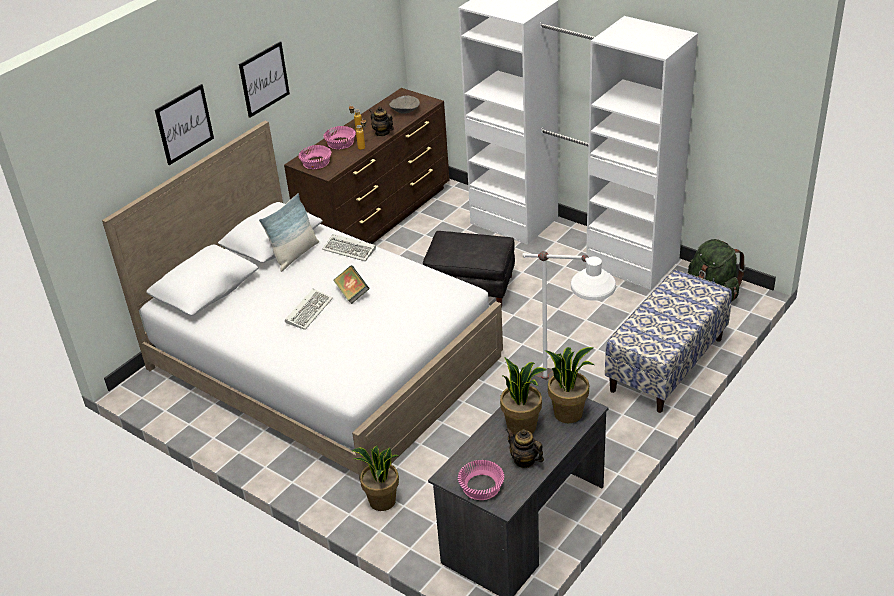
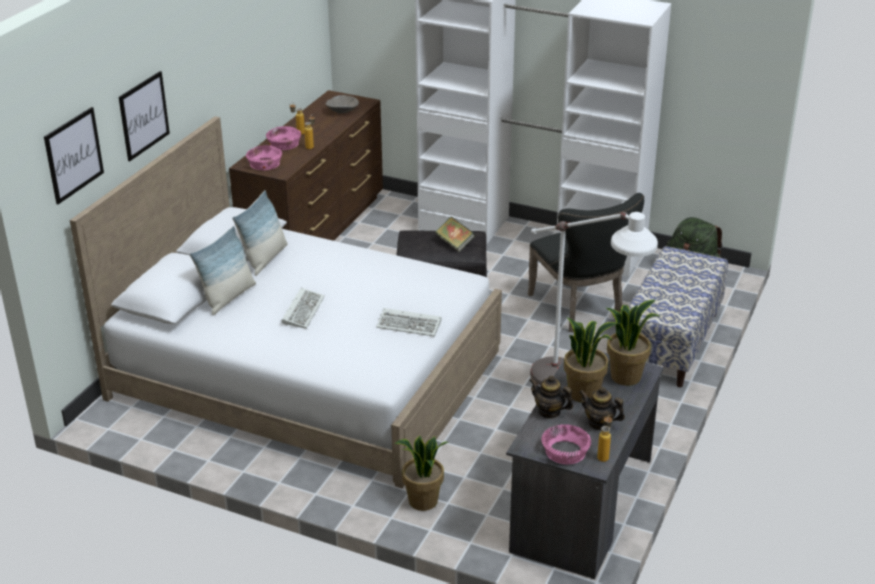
camera: 15 degrees left, 5 degrees down
picture [239,41,290,118] -> picture moved to [44,107,104,204]
keyboard [322,234,376,261] -> keyboard moved to [376,308,441,337]
book [333,265,370,304] -> book moved to [435,216,475,252]
teapot [369,106,394,137] -> teapot moved to [529,376,573,419]
none -> pillow [189,226,256,316]
none -> black chair [528,193,644,332]
none -> bottle [597,415,612,462]

